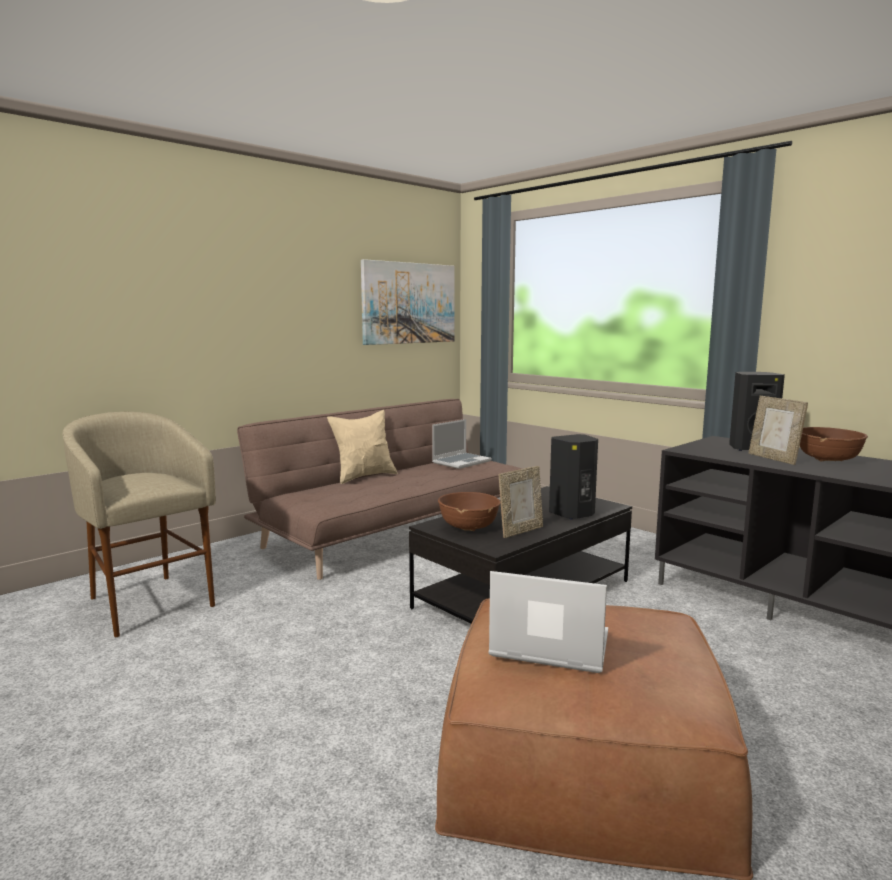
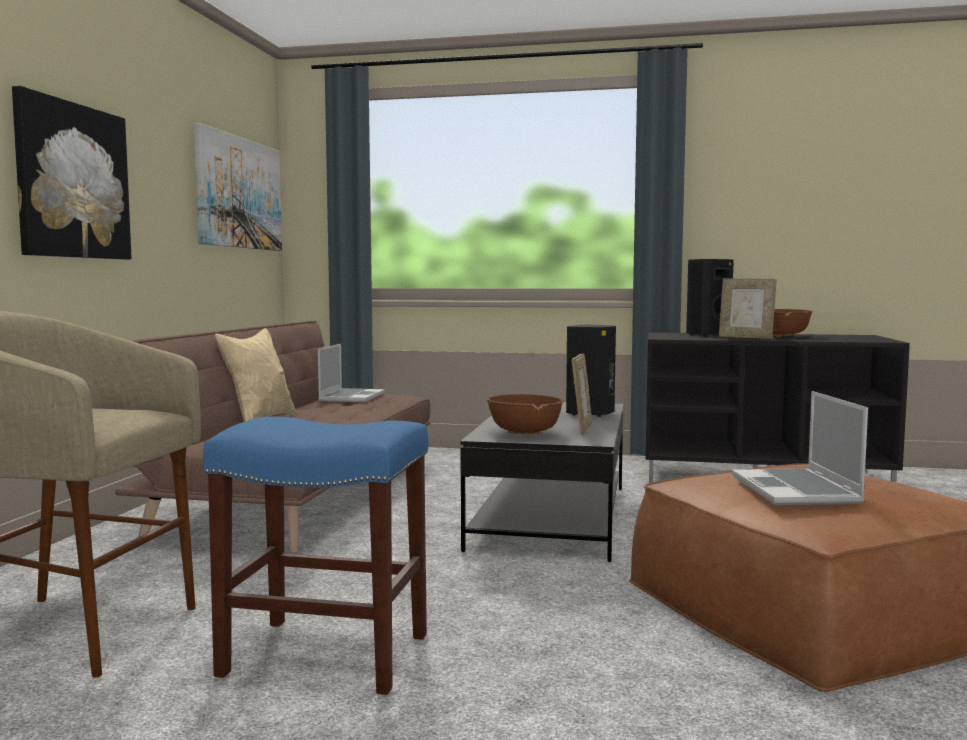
camera: 35 degrees left, 5 degrees down
laptop [489,571,608,673] -> laptop turned 75 degrees counterclockwise [732,391,868,505]
none -> picture [12,86,131,260]
none -> blue stool [203,416,428,695]

